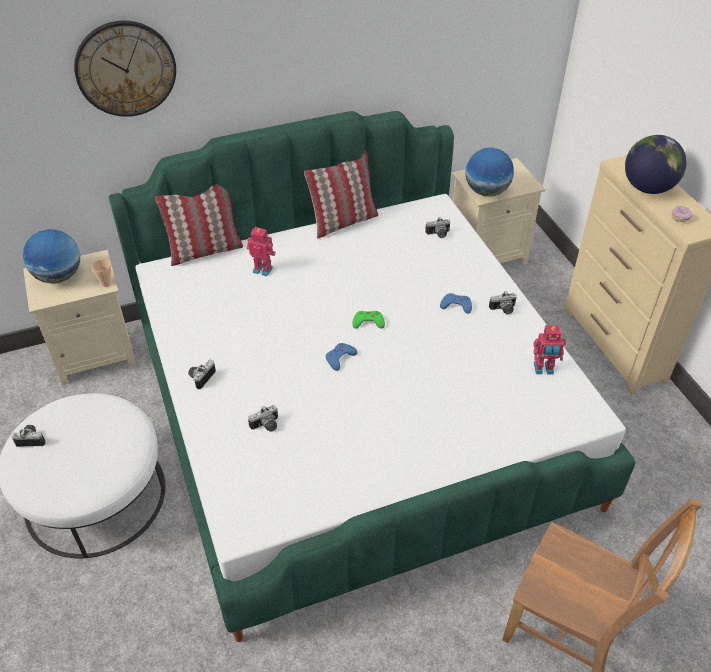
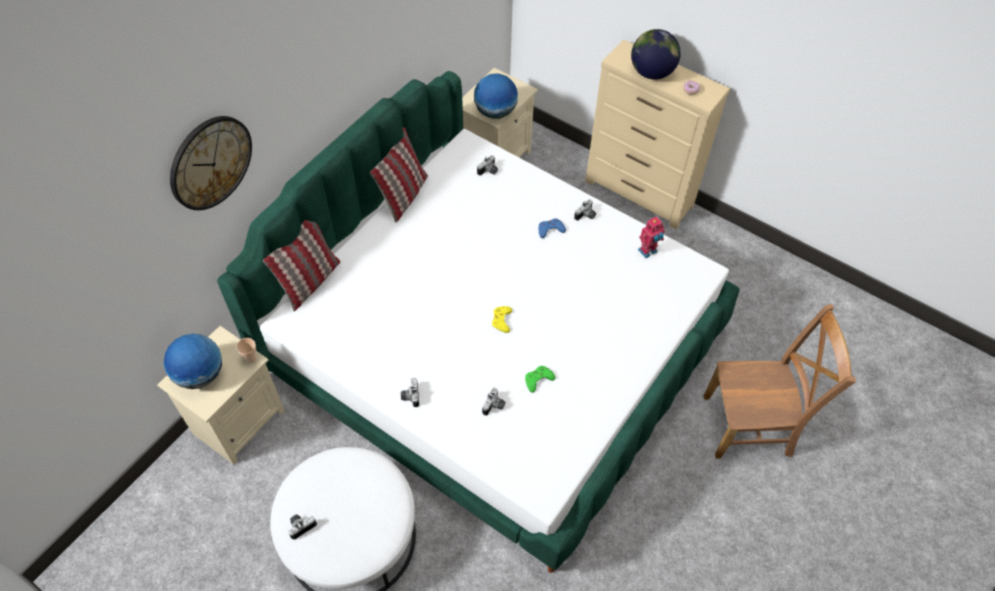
camera: 35 degrees left, 10 degrees up
toy robot [247,227,276,277] -> none
blue game controller [326,343,358,371] -> yellow game controller [492,306,512,333]
green game controller [352,311,385,328] -> green game controller moved to [525,366,556,393]

